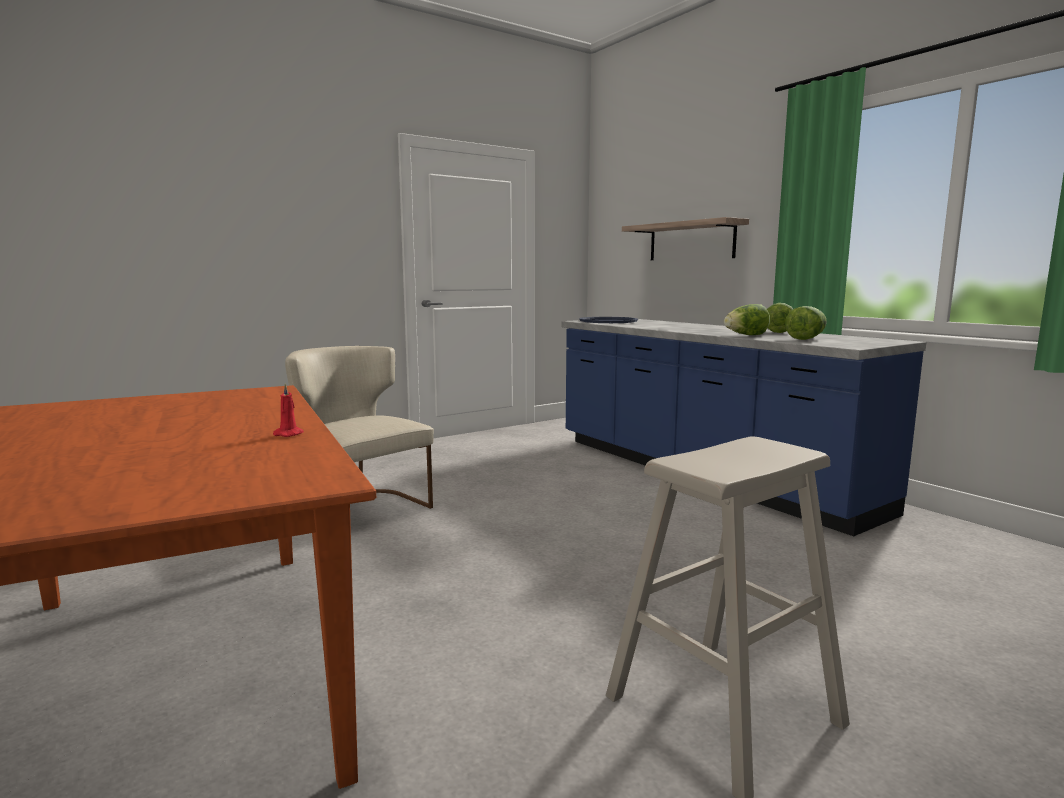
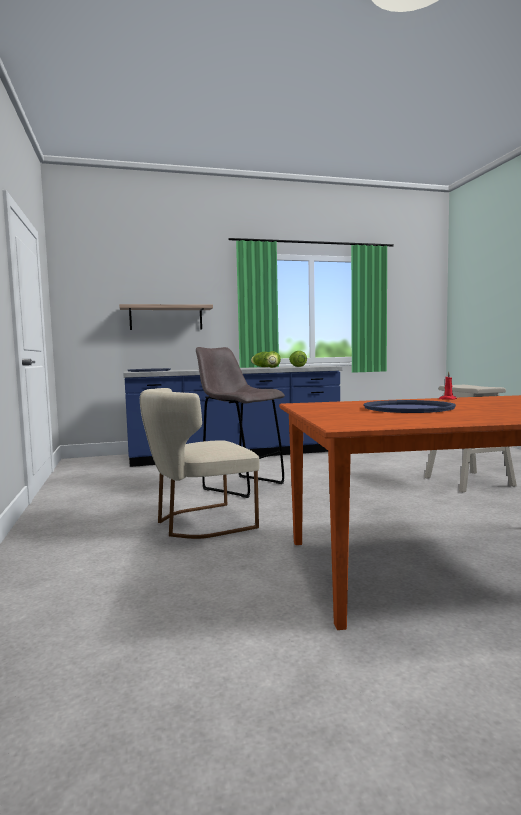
camera: 70 degrees left, 5 degrees down
none -> grey stool [196,347,285,498]
none -> blue tray [364,400,456,413]

